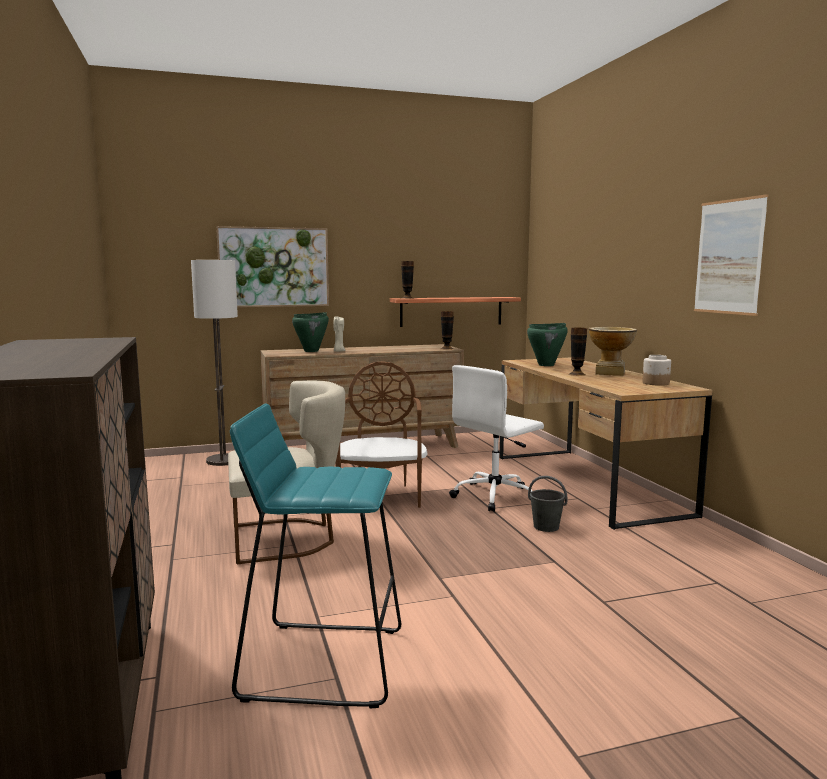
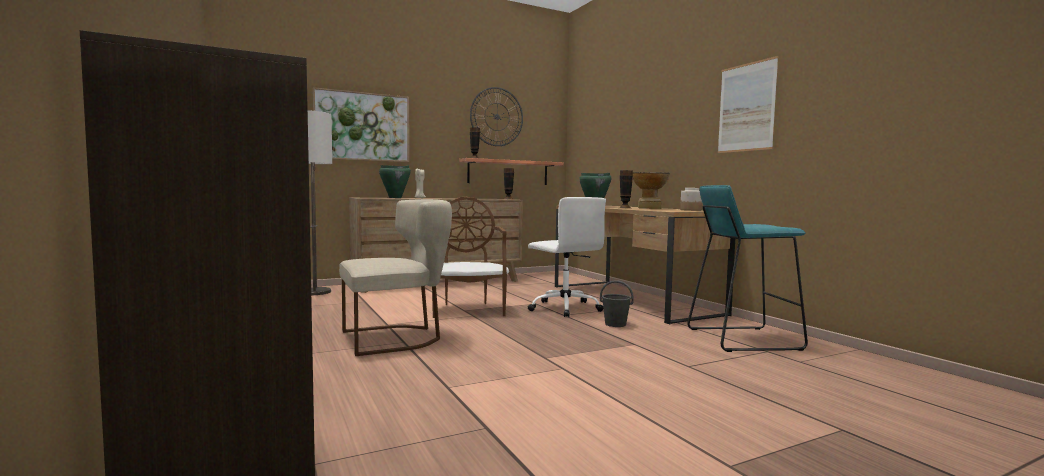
camera: 10 degrees left, 5 degrees down
turquoise stool [230,404,401,708] -> turquoise stool moved to [687,185,808,352]
white office chair [449,365,544,512] -> white office chair turned 75 degrees counterclockwise [528,197,606,317]
none -> wall clock [470,87,523,146]

